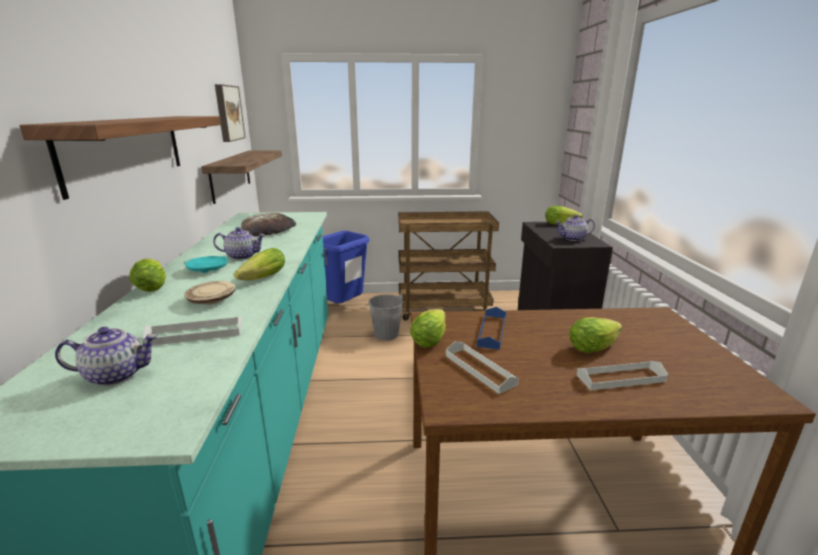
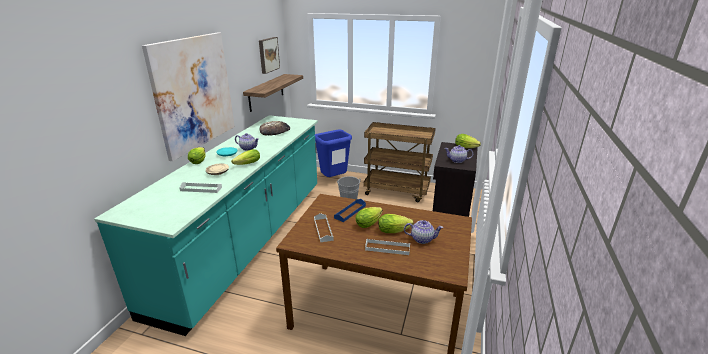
camera: 20 degrees right, 5 degrees up
shelf [19,116,221,200] -> picture [142,32,235,161]
teapot [55,327,158,386] -> teapot moved to [404,220,443,244]
lettuce [410,309,446,348] -> lettuce moved to [356,207,383,228]

